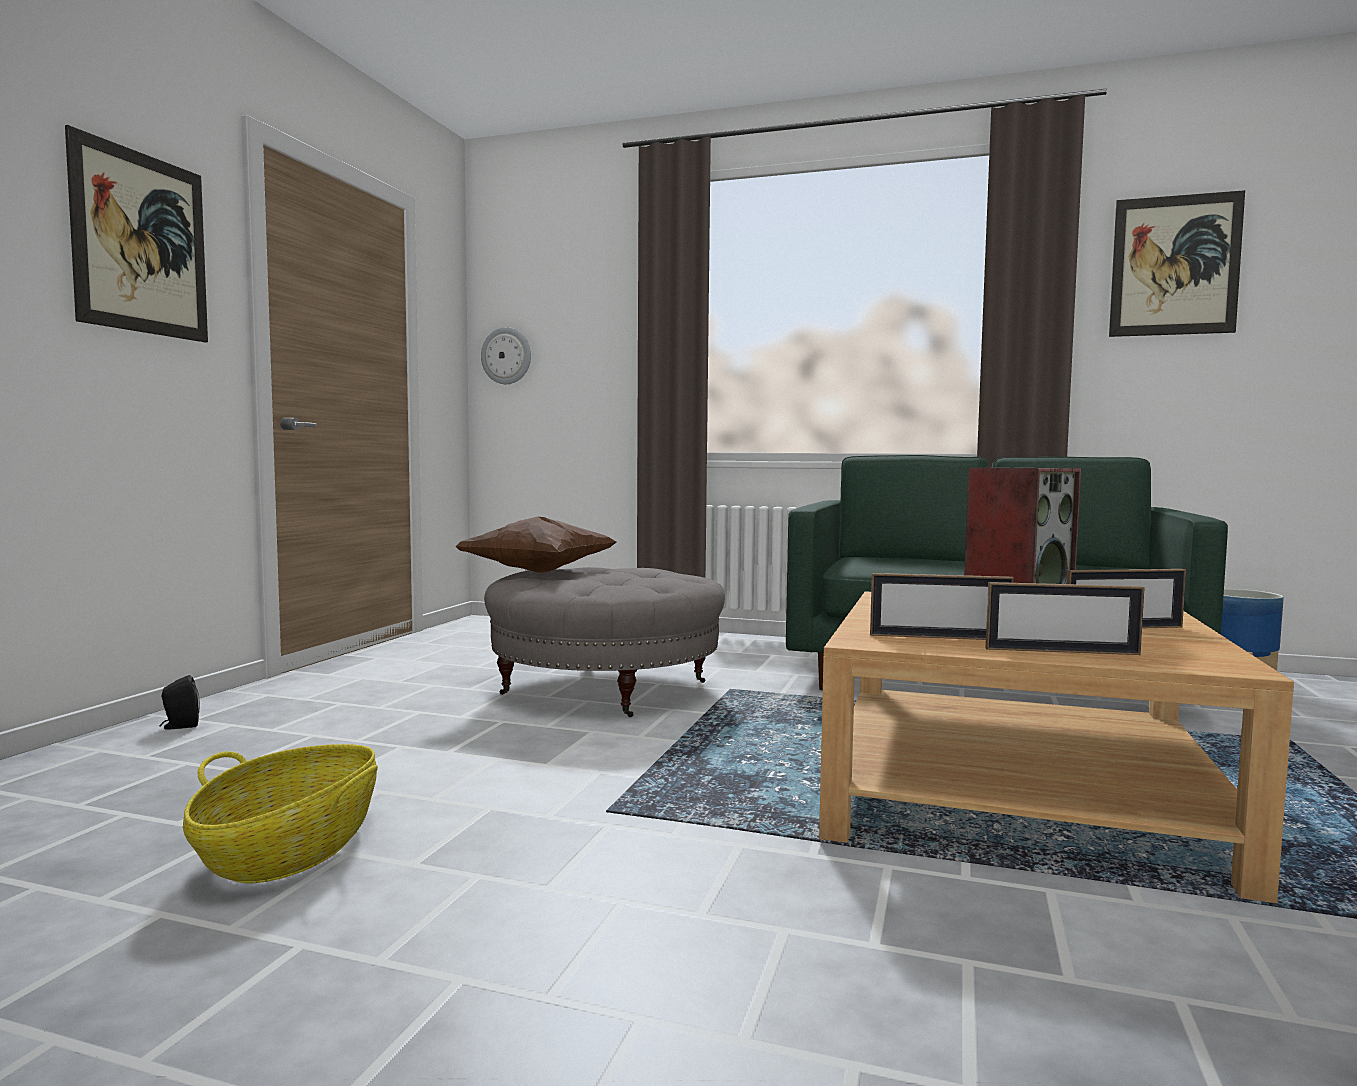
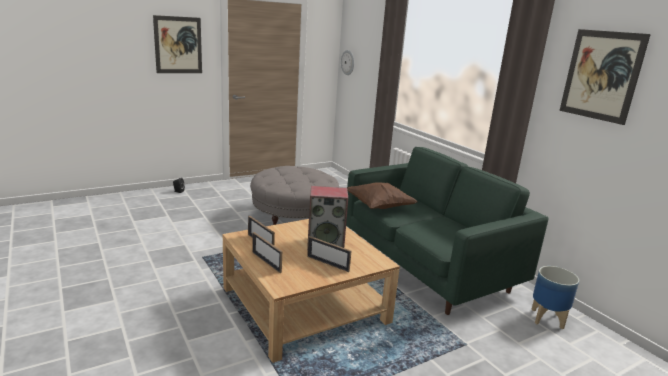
camera: 40 degrees right, 15 degrees up
basket [183,744,378,883] -> none
brown pillow [455,517,616,573] -> brown pillow moved to [347,183,418,209]

